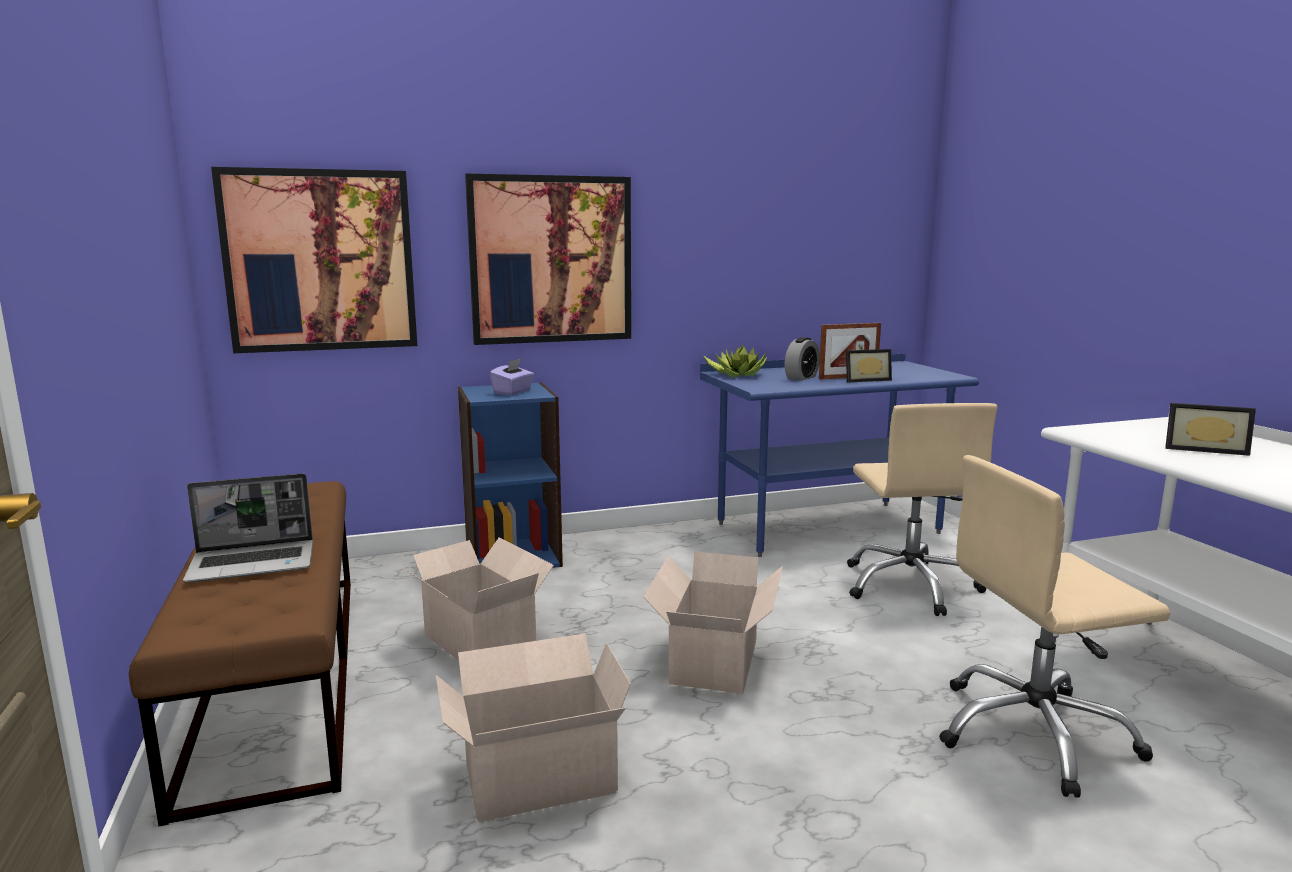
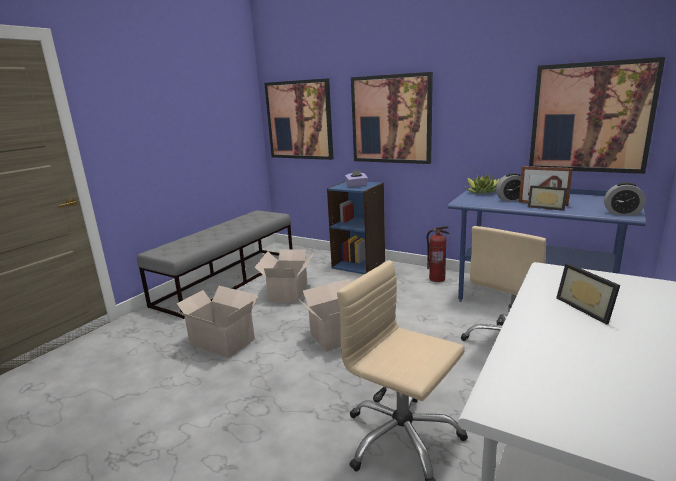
camera: 50 degrees right, 5 degrees up
brown bench [129,481,351,826] -> grey bench [137,210,293,319]
laptop [183,473,313,582] -> none
none -> fire extinguisher [426,226,449,282]
none -> picture [529,57,665,174]
none -> alarm clock [604,182,645,215]

